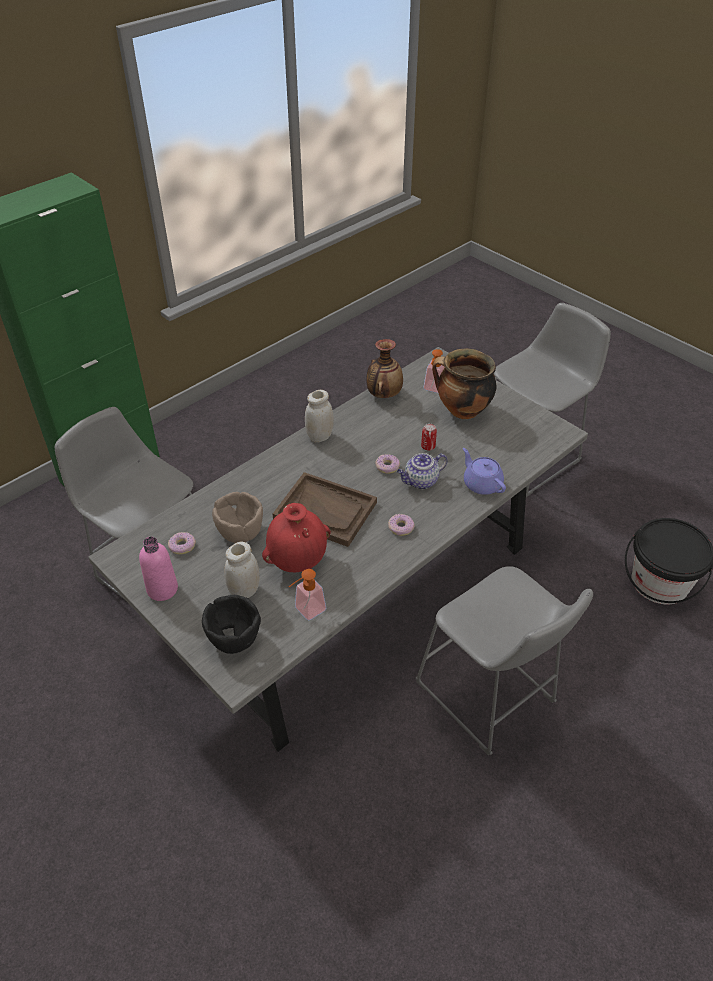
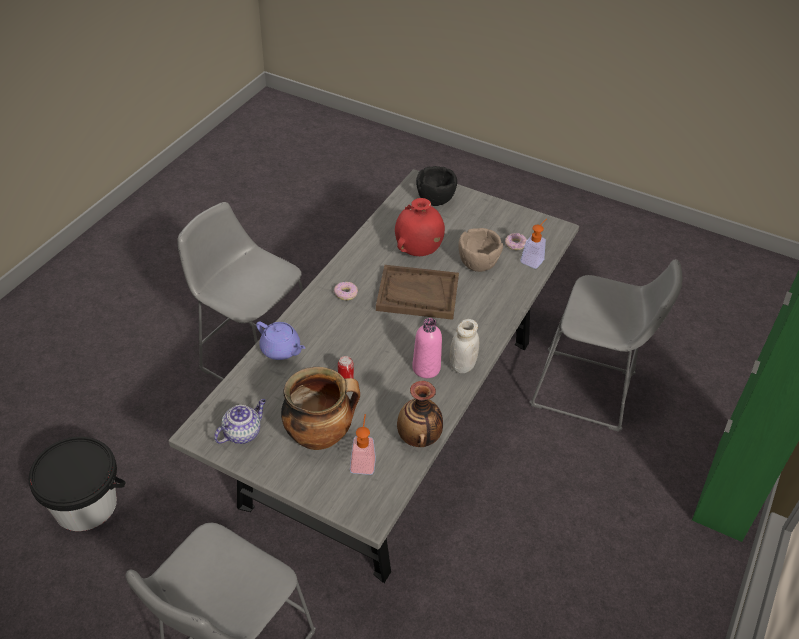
camera: 160 degrees right, 0 degrees up
pink bottle [139,537,178,601] -> pink bottle moved to [412,318,442,378]
white jar [224,542,260,598] -> none
soap dispenser [289,569,327,621] -> soap dispenser moved to [521,219,547,269]
donut [375,454,400,474] -> none
teapot [397,453,448,489] -> teapot moved to [214,399,266,444]

